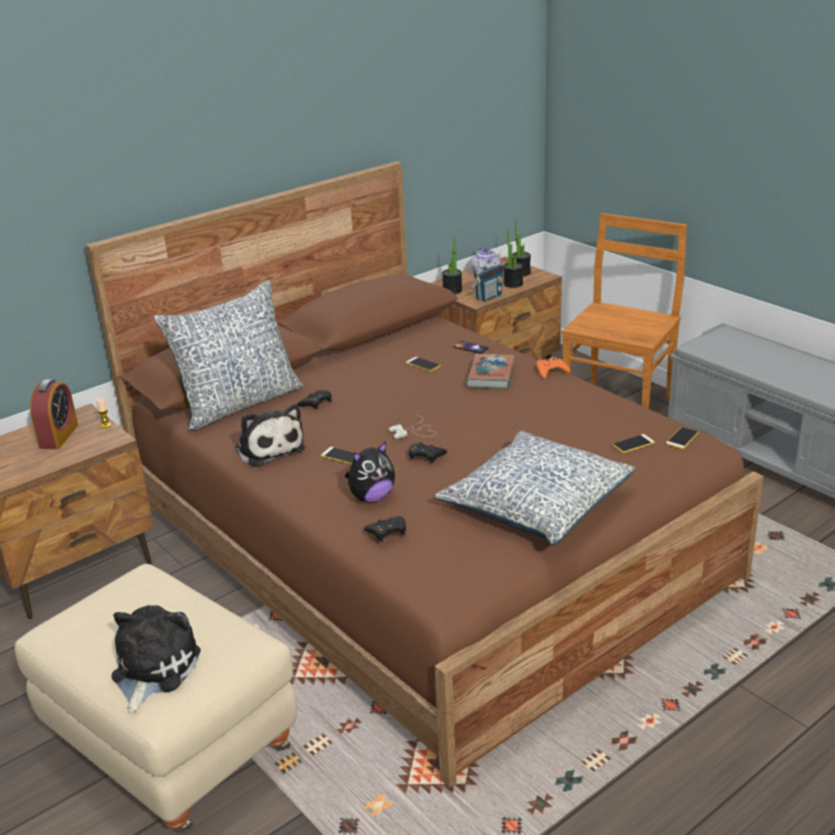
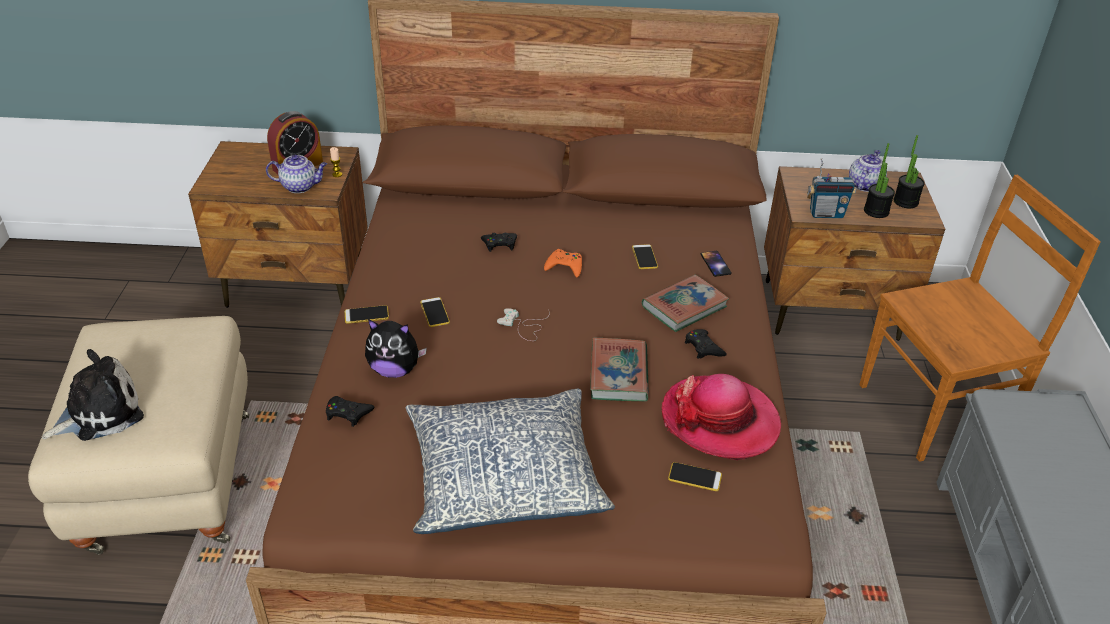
camera: 40 degrees right, 10 degrees up
pillow [153,280,303,430] -> none
plush toy [235,404,305,467] -> none
black game controller [409,442,447,464] -> black game controller moved to [685,329,727,359]
potted plant [442,236,462,294] -> none
orange game controller [536,357,570,379] -> orange game controller moved to [544,249,582,277]
phone [666,427,699,449] -> phone moved to [344,305,389,324]
none -> teapot [266,155,327,193]
none -> book [590,338,649,401]
none -> hat [661,374,781,460]

